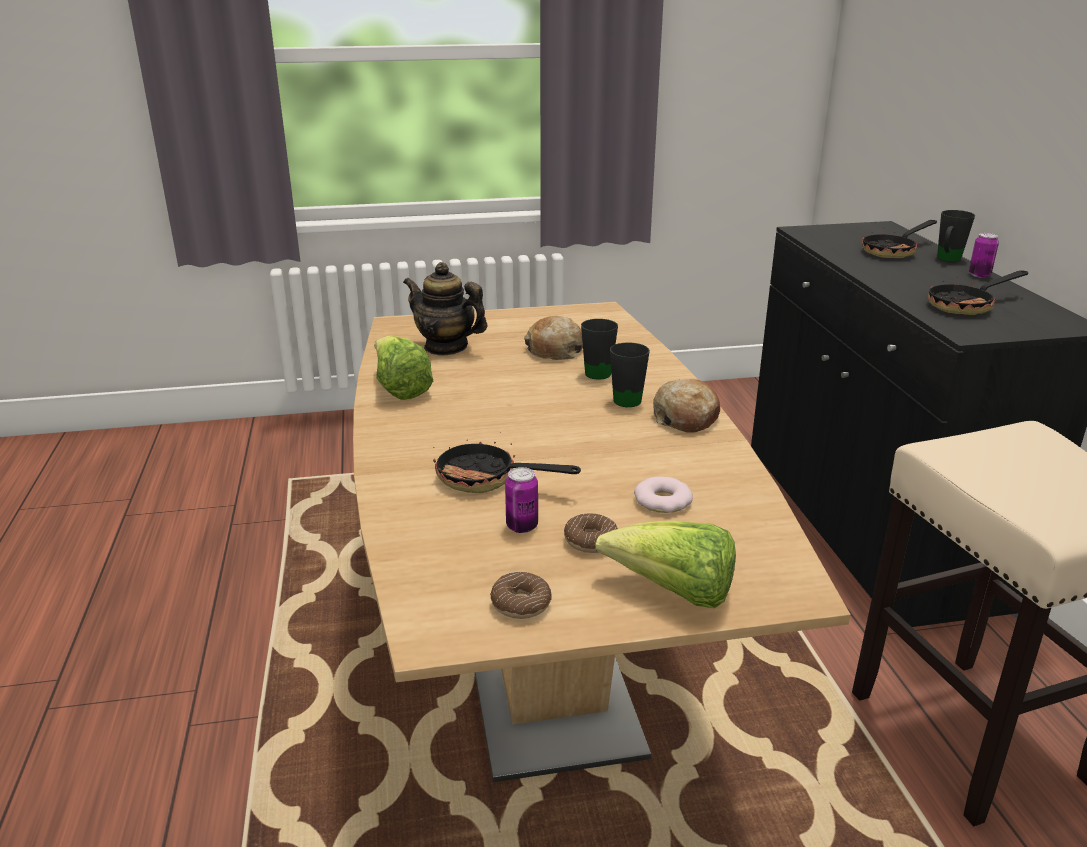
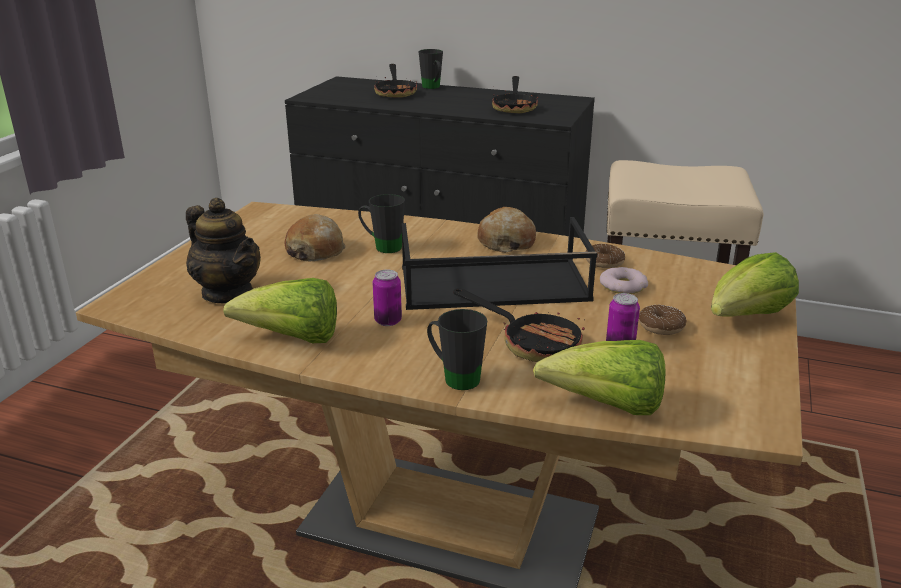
camera: 60 degrees left, 0 degrees up
teapot [403,262,487,355] -> teapot turned 105 degrees counterclockwise [186,198,261,304]
frying pan [433,432,581,493] -> frying pan turned 105 degrees counterclockwise [453,288,585,362]
donut [490,572,552,619] -> donut moved to [585,244,625,268]
black mug [610,343,650,407] -> black mug moved to [427,309,487,390]
can [969,233,999,278] -> can moved to [373,270,402,326]
none -> black tray [402,217,597,310]
none -> lettuce [533,340,665,415]

